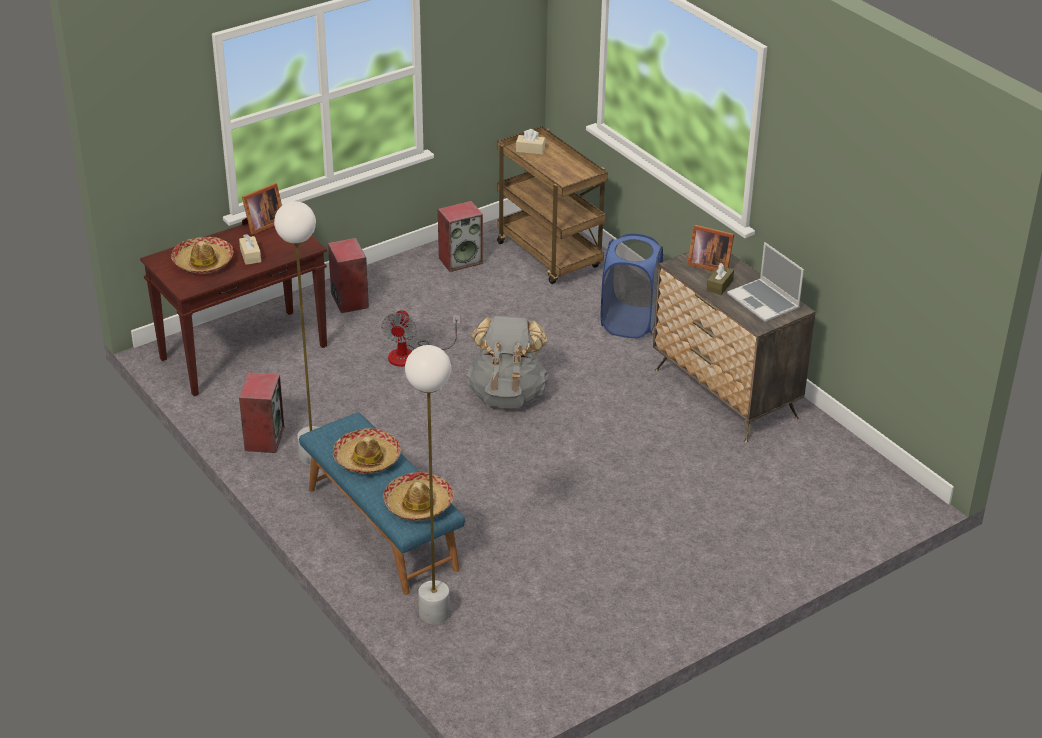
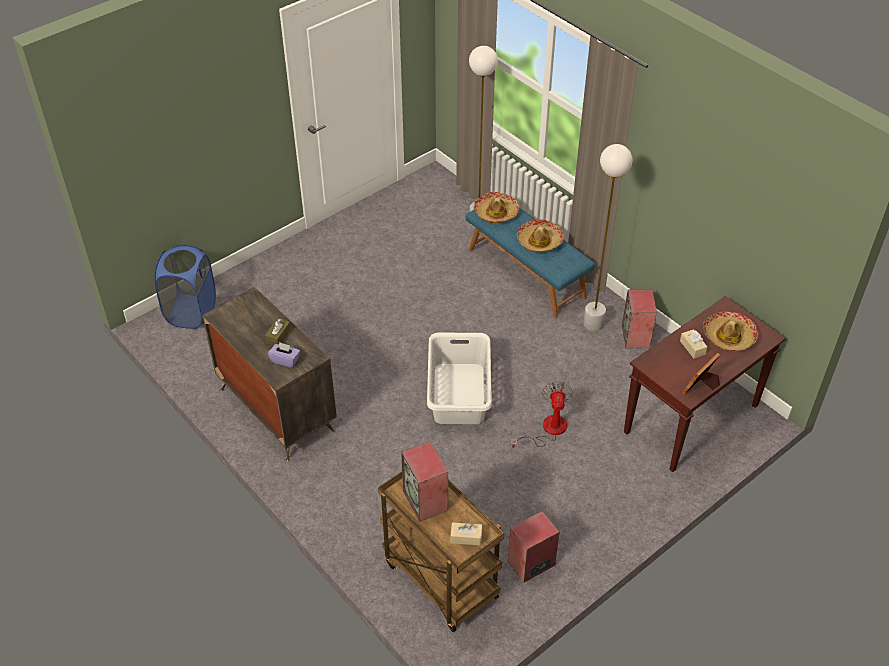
camera: 175 degrees right, 10 degrees up
speaker [328,238,369,313] -> speaker moved to [401,441,448,522]
grey backpack [465,316,549,408] -> white laundry basket [427,332,492,424]
blue laundry basket [601,234,663,338] -> blue laundry basket moved to [155,245,216,329]
picture frame [687,225,734,271] -> purple tissue box [268,342,300,368]
laptop [727,242,804,322] -> none

